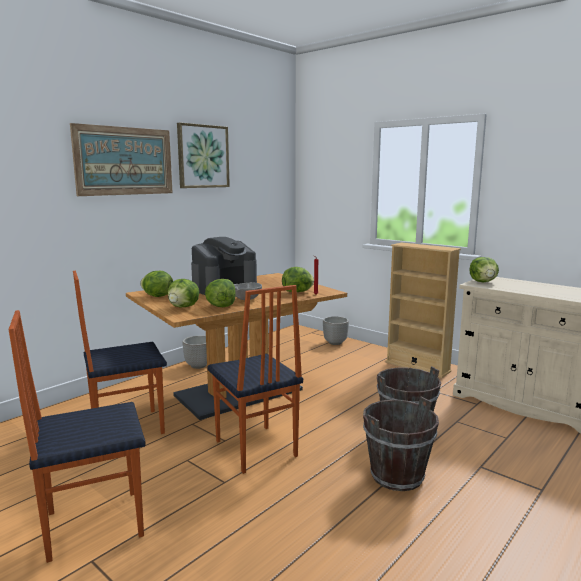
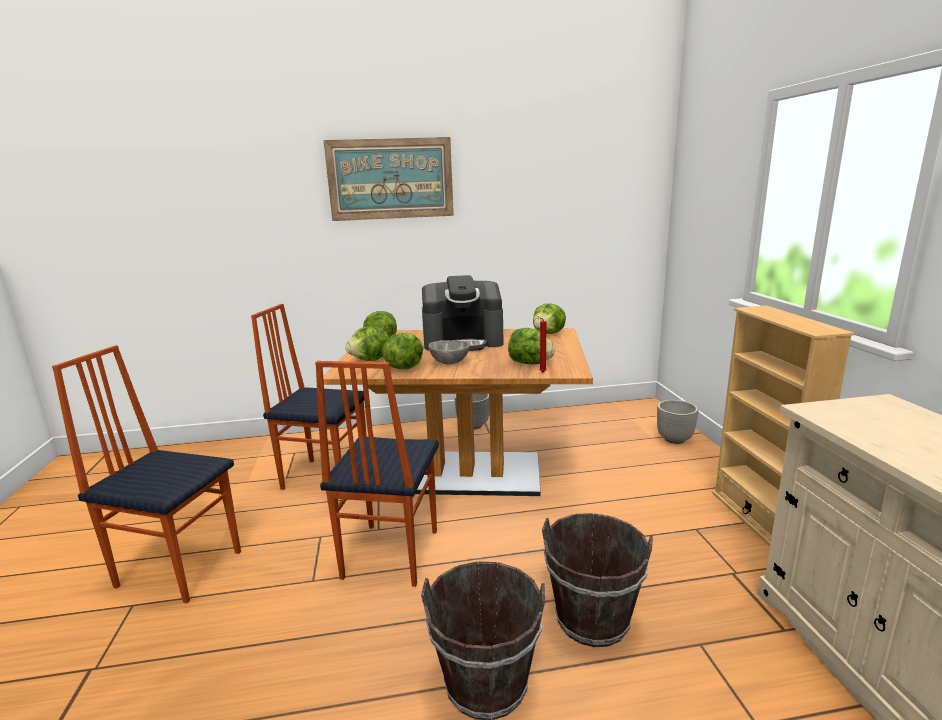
camera: 40 degrees right, 5 degrees up
picture [177,123,230,188] -> none
lettuce [469,257,499,282] -> lettuce moved to [533,303,566,334]

